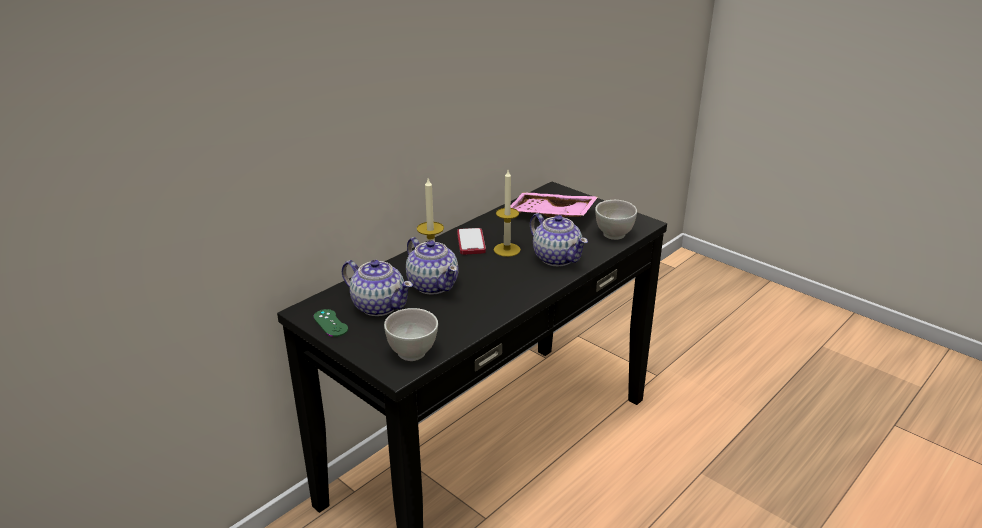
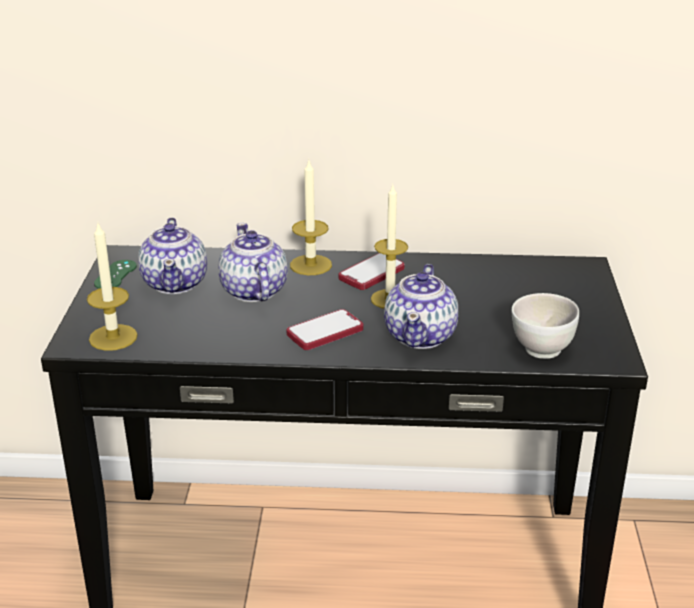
camera: 50 degrees right, 0 degrees up
white bowl [384,308,438,361] -> candle [87,223,138,351]
teapot [406,237,459,295] -> teapot turned 150 degrees clockwise [219,223,287,302]
pink tray [511,192,598,217] -> none
none -> phone [287,309,363,350]

